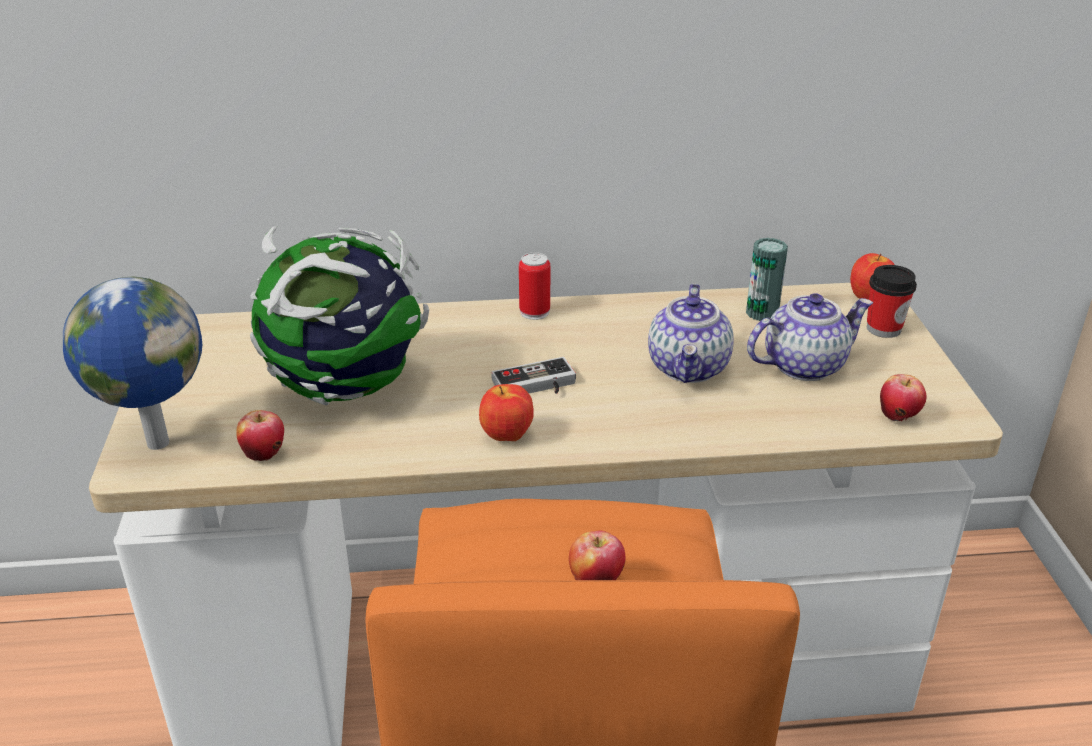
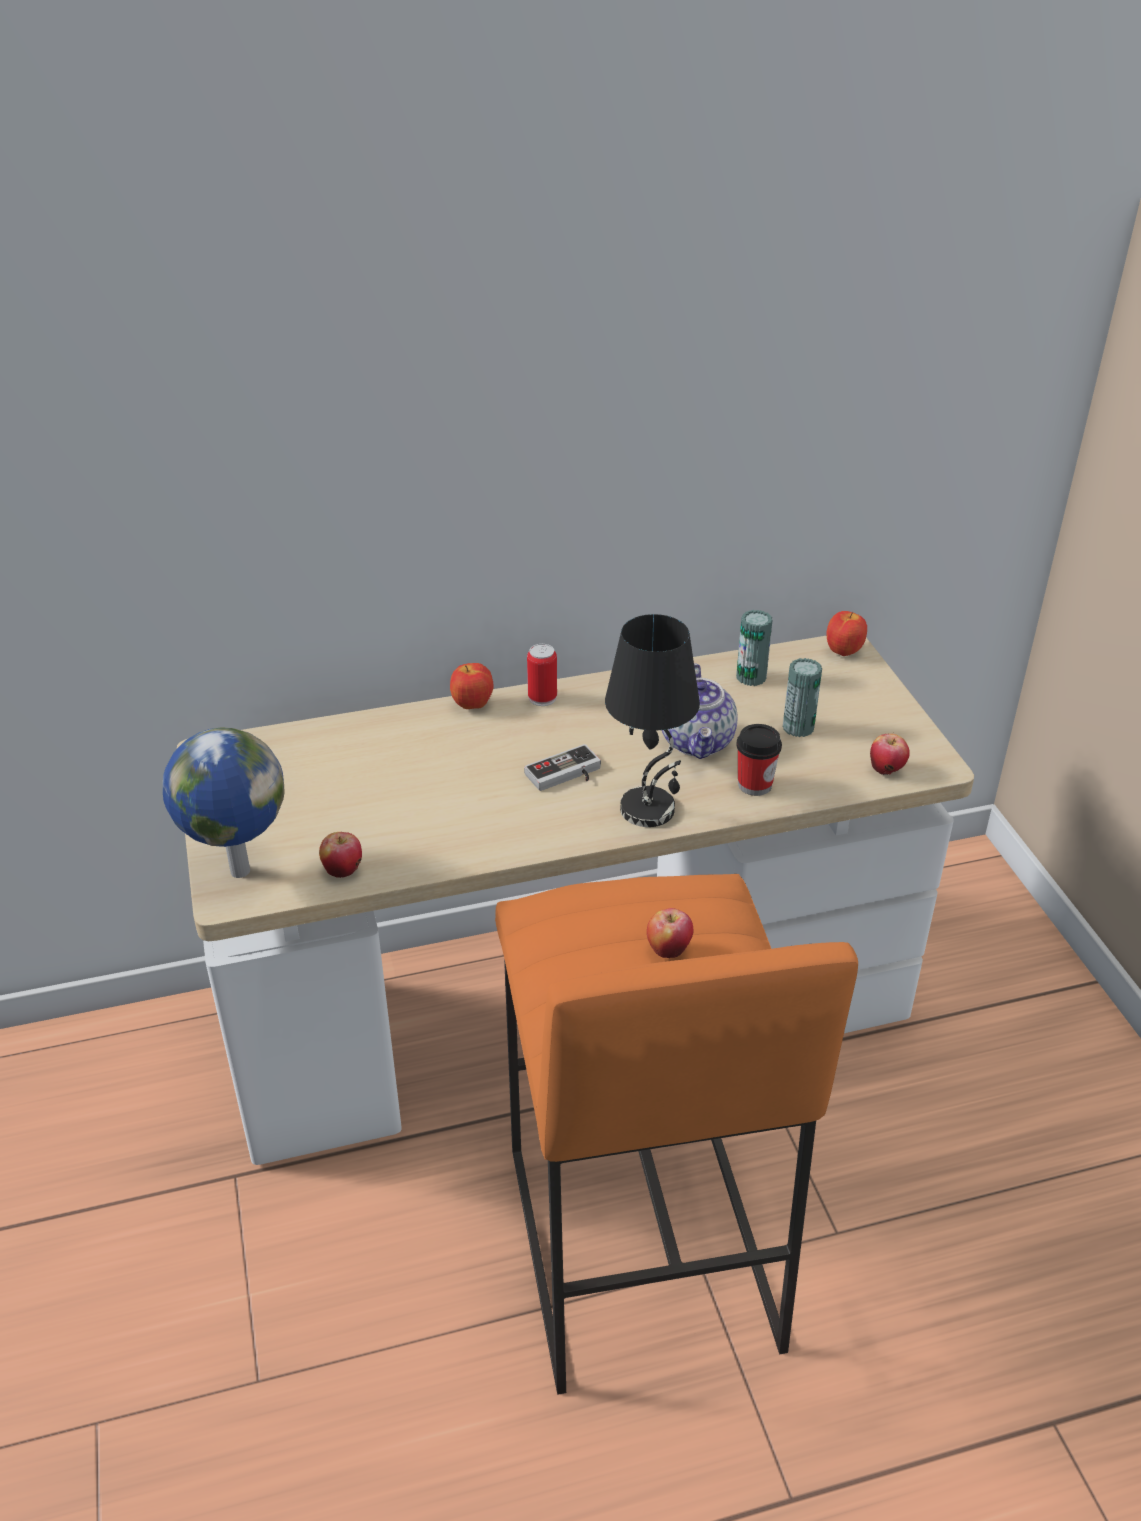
camera: 10 degrees left, 5 degrees up
globe [250,226,429,405] -> none
apple [479,384,534,441] -> apple moved to [450,663,494,709]
teapot [747,293,873,381] -> can [783,658,822,737]
cup [867,265,917,338] -> cup moved to [736,724,782,796]
none -> black table lamp [605,614,700,827]

